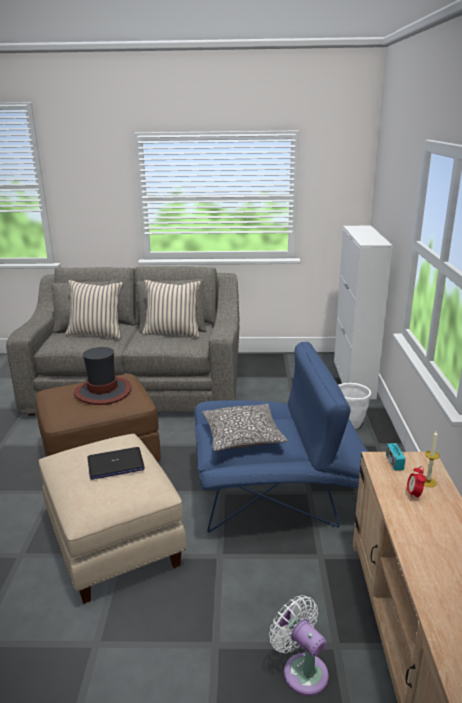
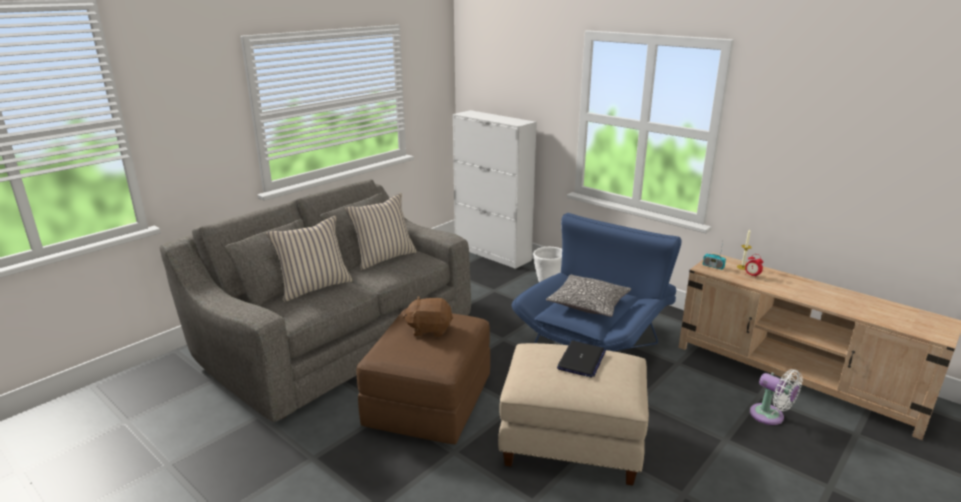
camera: 50 degrees left, 0 degrees up
hat [74,347,131,405] -> brown plush toy [402,296,453,337]
white fan [269,595,328,696] -> white fan turned 135 degrees counterclockwise [750,369,802,425]

